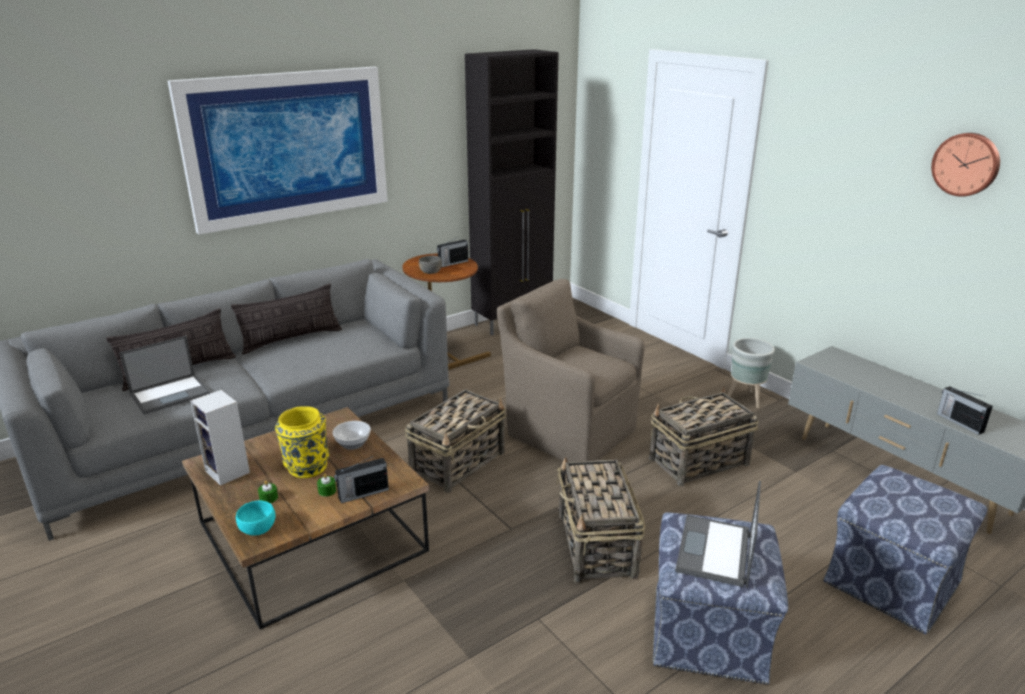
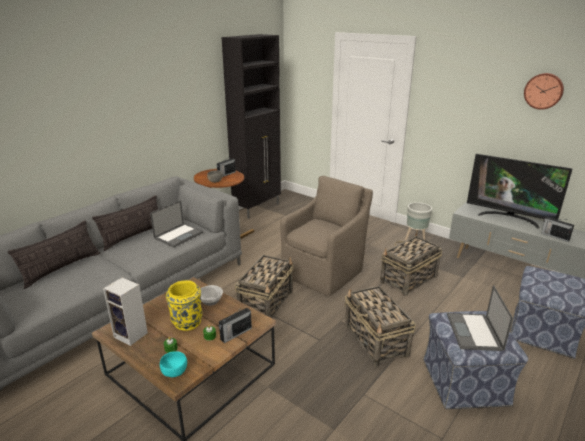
camera: 15 degrees left, 0 degrees up
laptop [120,336,210,415] -> laptop moved to [150,200,203,247]
picture [168,67,388,235] -> none
brown armchair [497,279,645,462] -> brown armchair turned 105 degrees clockwise [280,176,373,297]
none -> television [467,154,572,228]

